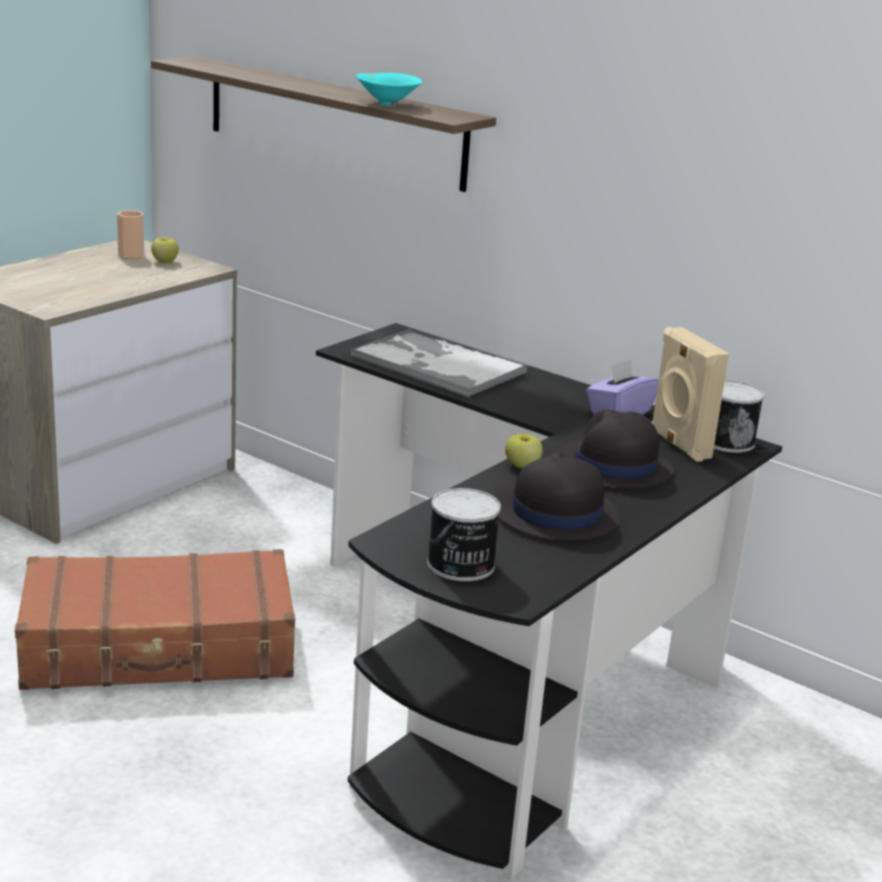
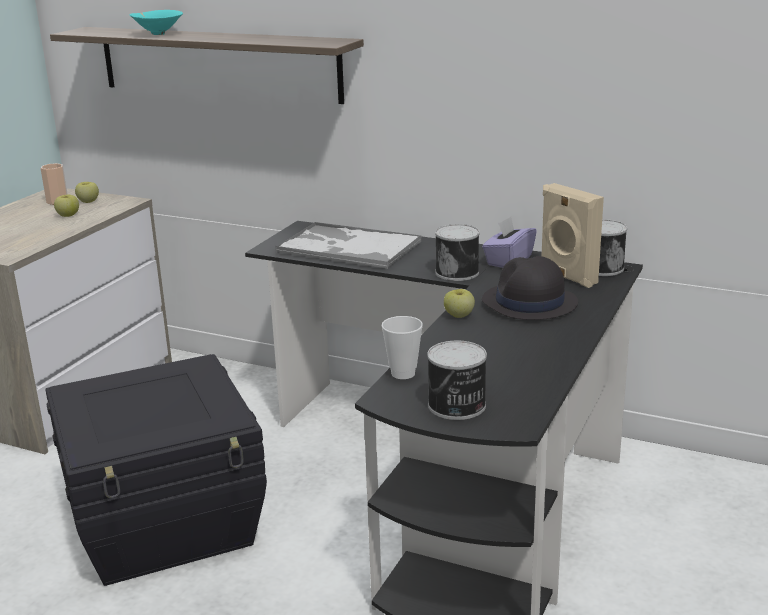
camera: 10 degrees left, 0 degrees up
brown suitcase [15,549,295,690] -> black storage box [45,354,267,586]
turquoise bowl [356,73,423,106] -> turquoise bowl moved to [129,10,183,35]
black hat [495,451,620,541] -> none
none -> apple [54,194,79,217]
none -> cup [382,316,423,379]
none -> can [435,224,480,281]

